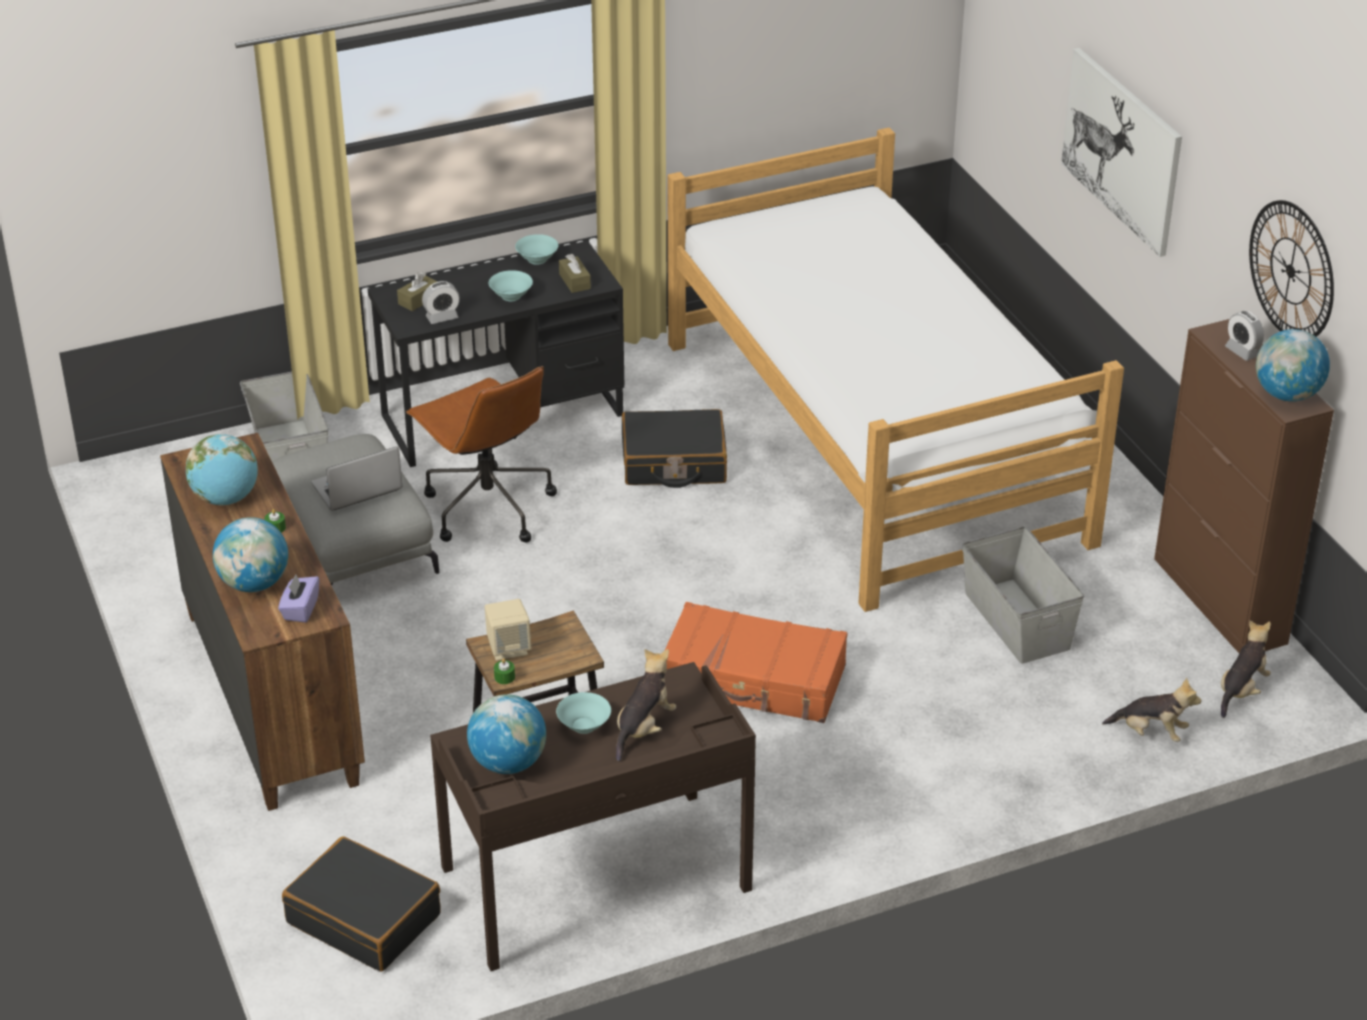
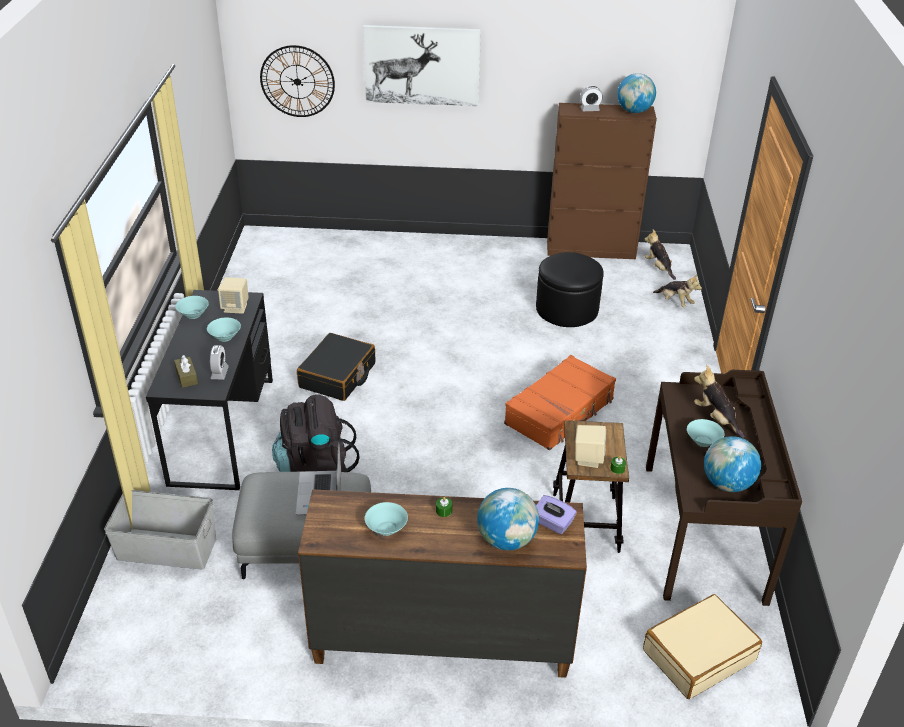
camera: 65 degrees left, 0 degrees up
globe [186,434,258,506] -> turquoise bowl [365,502,408,536]
black suitcase [282,836,441,972] -> beige suitcase [643,594,762,699]
brown office chair [406,366,557,542] -> black backpack [272,394,360,472]
brown tissue box [559,254,591,293] -> beige speaker [218,277,249,314]
bed [667,128,1124,612] -> none
grey storage box [962,526,1084,664] -> black ottoman [536,252,604,327]
plush toy [1102,677,1202,742] -> plush toy turned 90 degrees clockwise [653,274,702,308]
wall clock [1249,200,1334,337] -> wall clock moved to [260,45,335,117]

